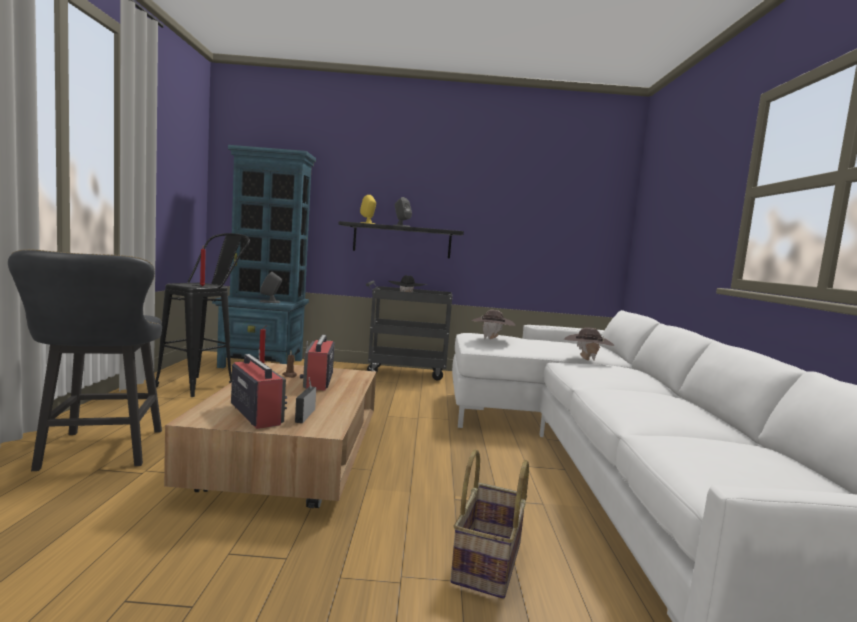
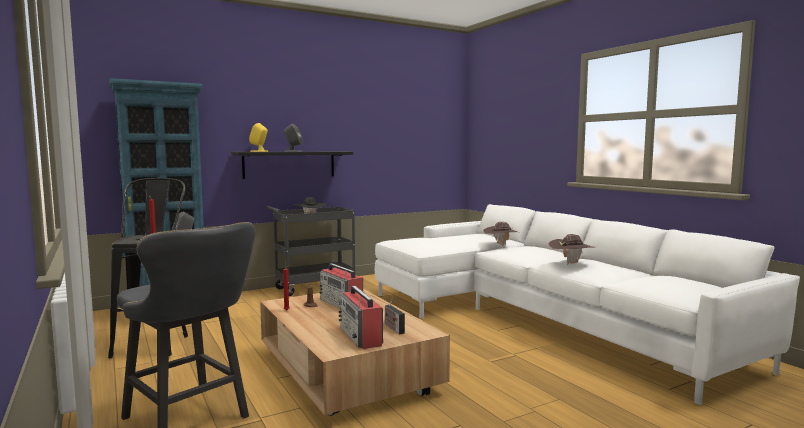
camera: 30 degrees left, 0 degrees up
radio [231,350,287,429] -> radio turned 135 degrees counterclockwise [338,286,383,349]
basket [450,450,529,599] -> none
brown hat [472,310,515,340] -> brown hat moved to [548,234,595,265]

